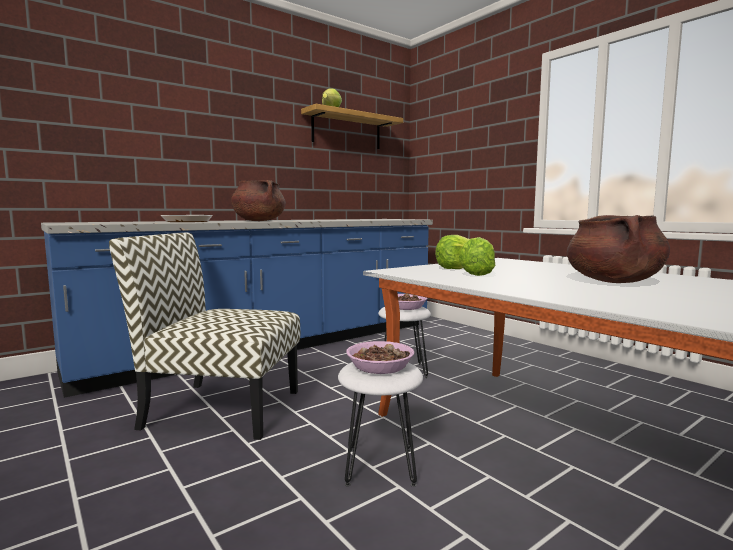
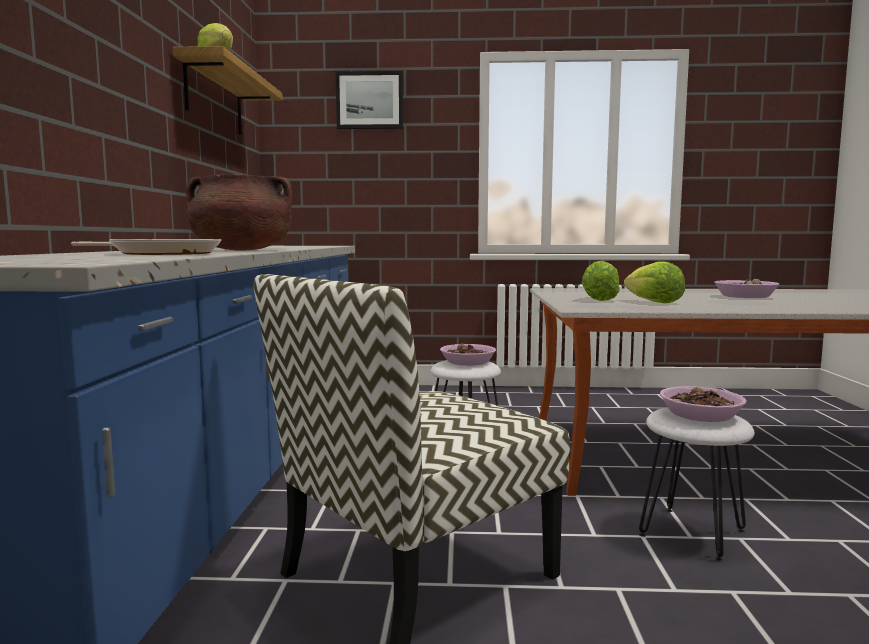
camera: 50 degrees left, 0 degrees up
brown cooking pot [567,215,670,283] -> bowl [714,279,779,298]
none -> picture [336,71,403,129]

